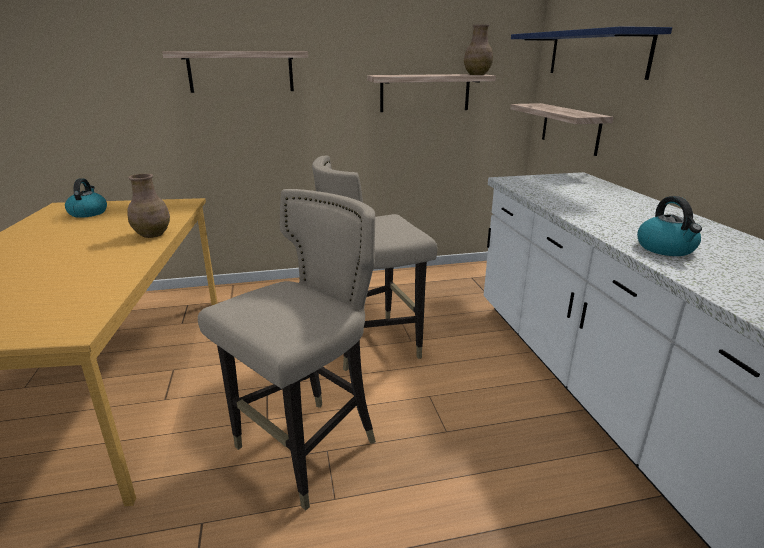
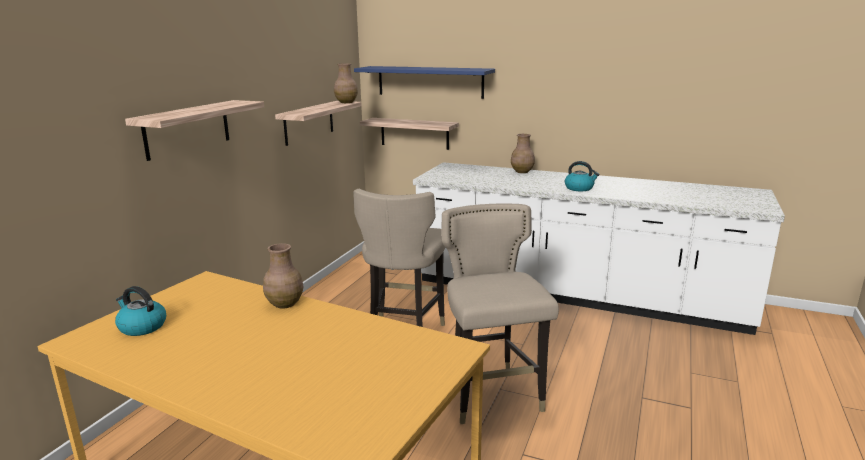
camera: 55 degrees left, 5 degrees down
none -> brown vase [511,134,535,173]

